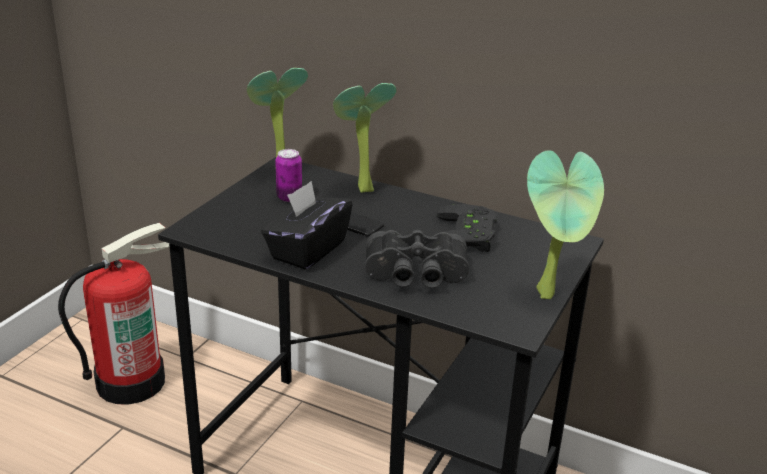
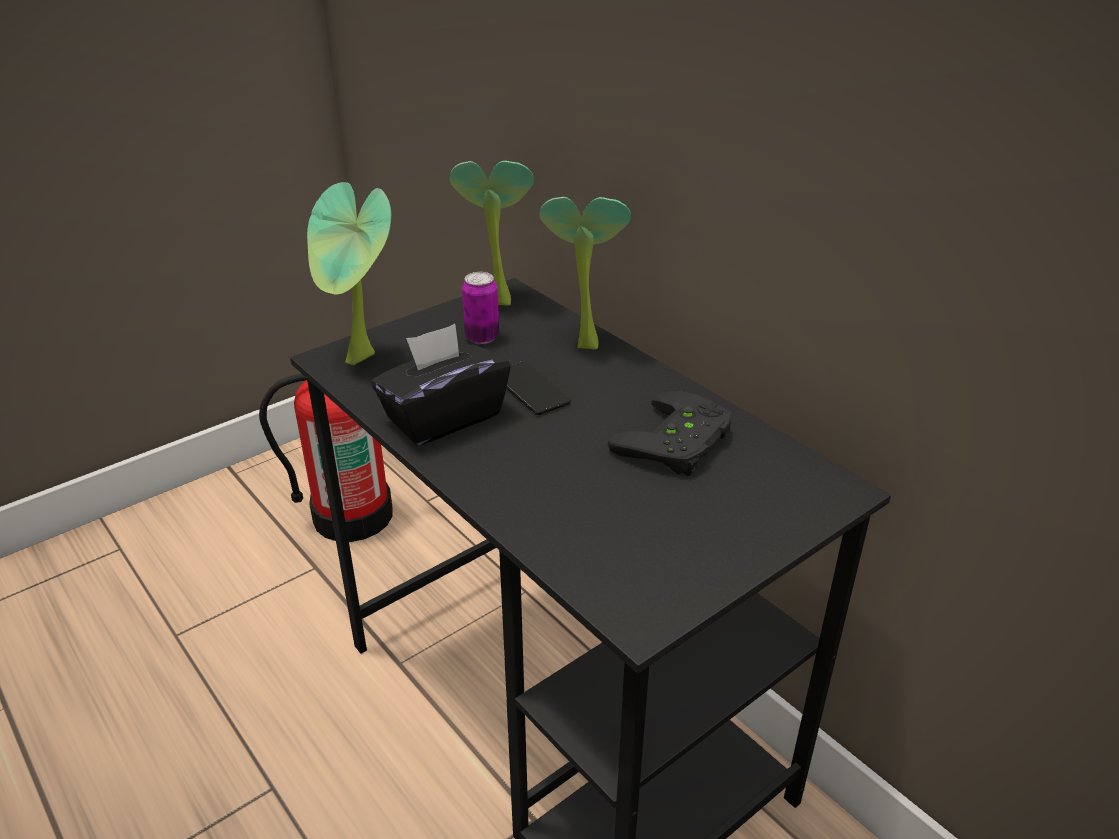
camera: 25 degrees right, 5 degrees up
black binoculars [365,230,469,288] -> none
potted plant [527,150,604,299] -> potted plant moved to [307,182,391,365]

